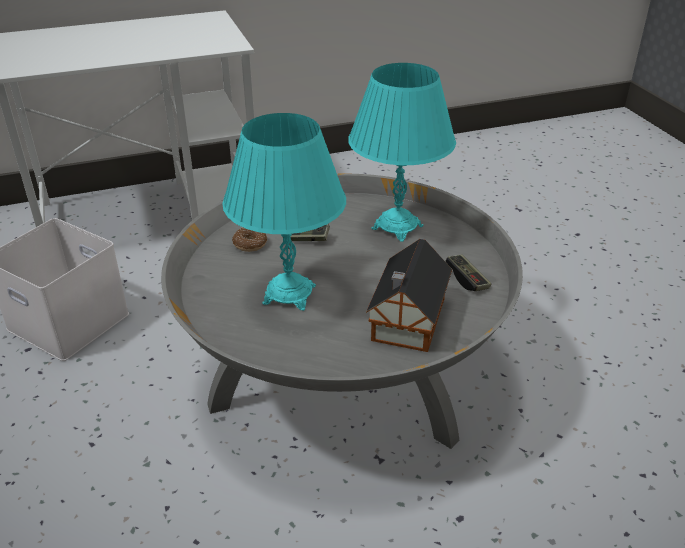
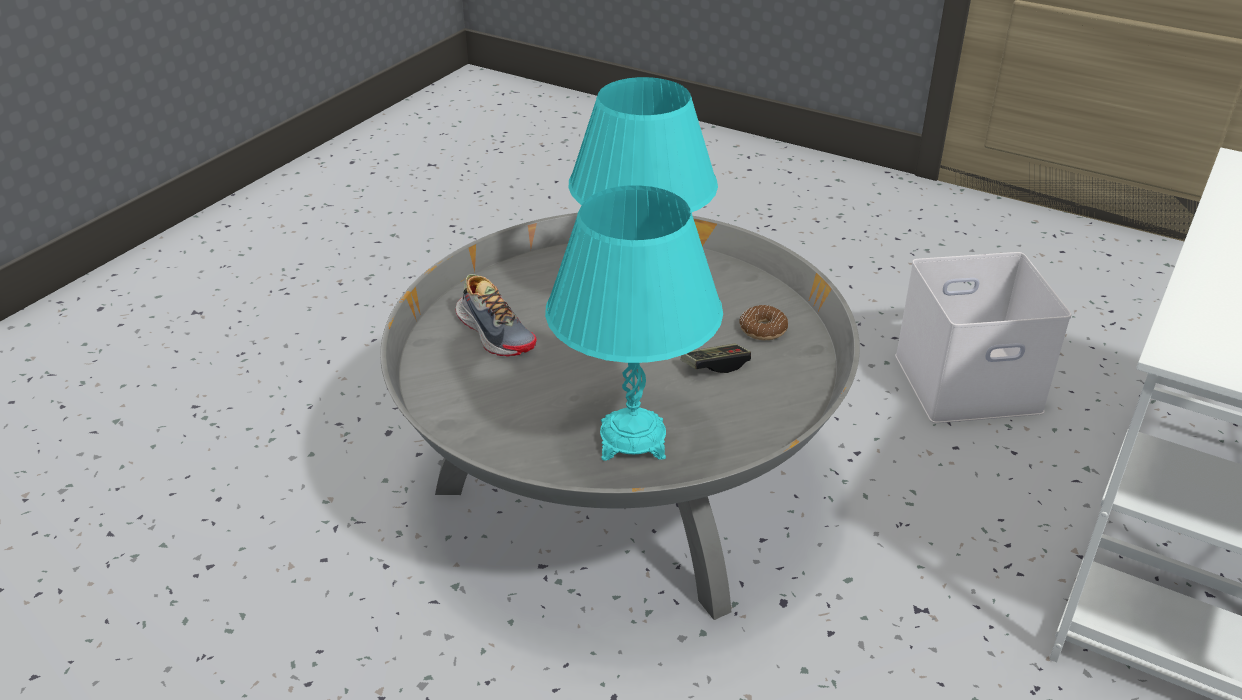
camera: 140 degrees right, 0 degrees up
toy house [366,239,452,352] -> shoe [456,274,537,357]
game controller [445,254,491,291] -> none

